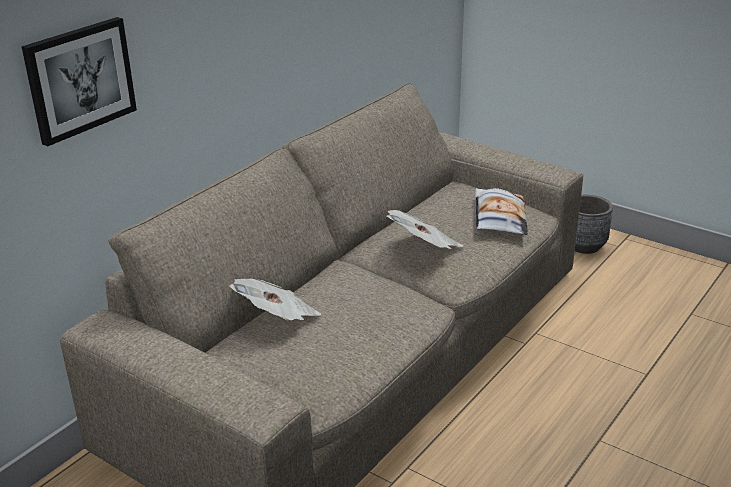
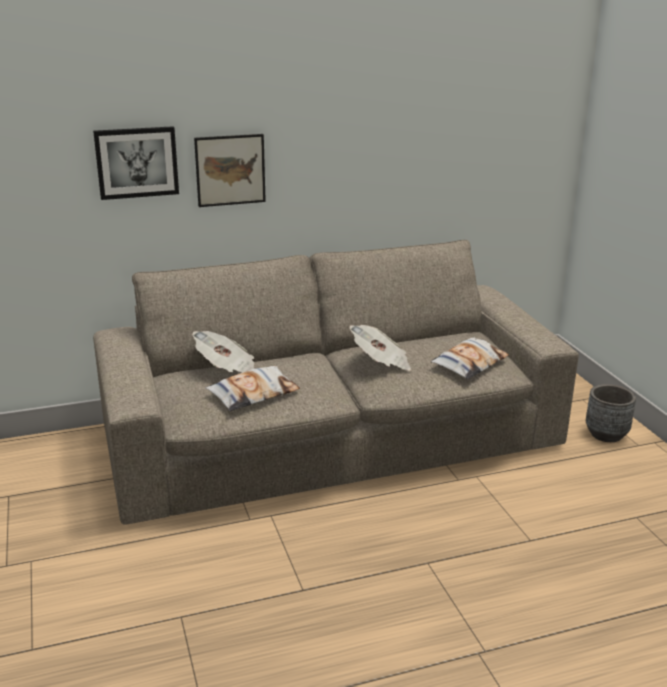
camera: 35 degrees right, 5 degrees down
none -> picture [194,134,266,207]
none -> pillow [205,366,300,411]

